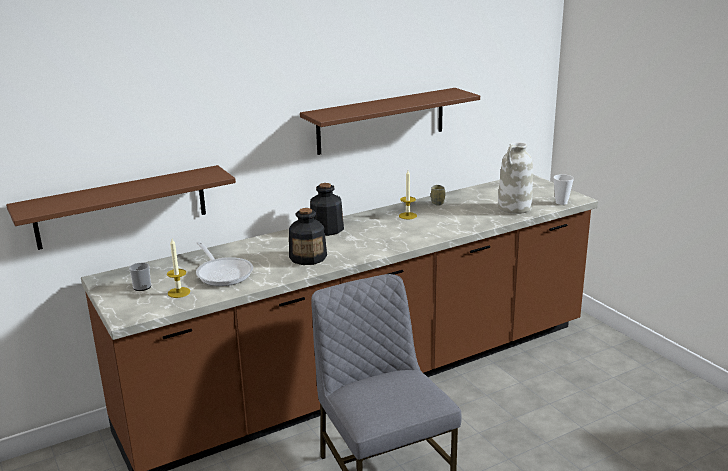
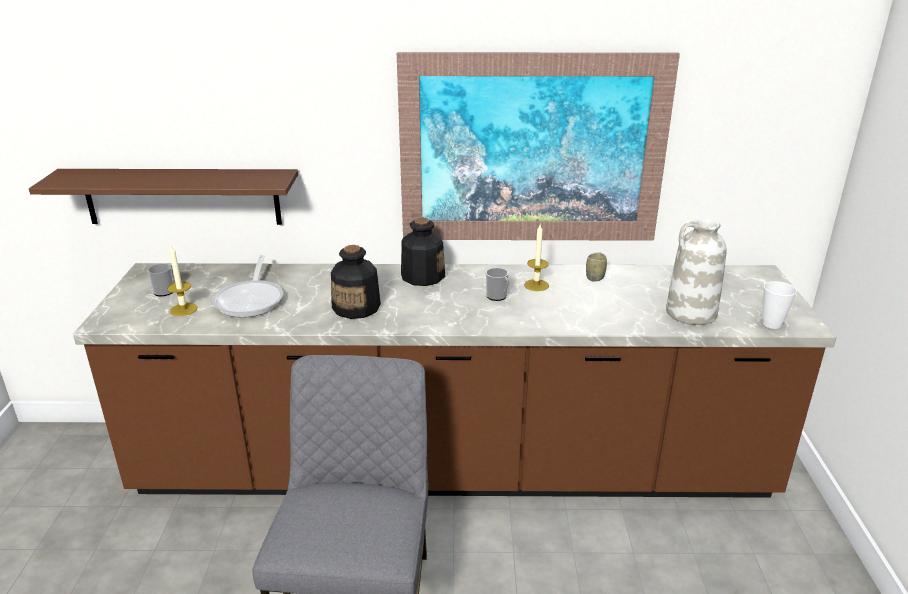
camera: 30 degrees right, 5 degrees up
brown shelf [300,88,480,155] -> picture [397,52,680,241]
none -> mug [486,268,510,301]

